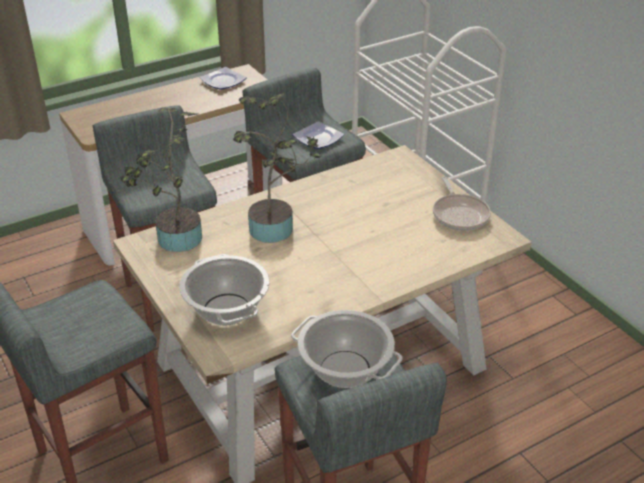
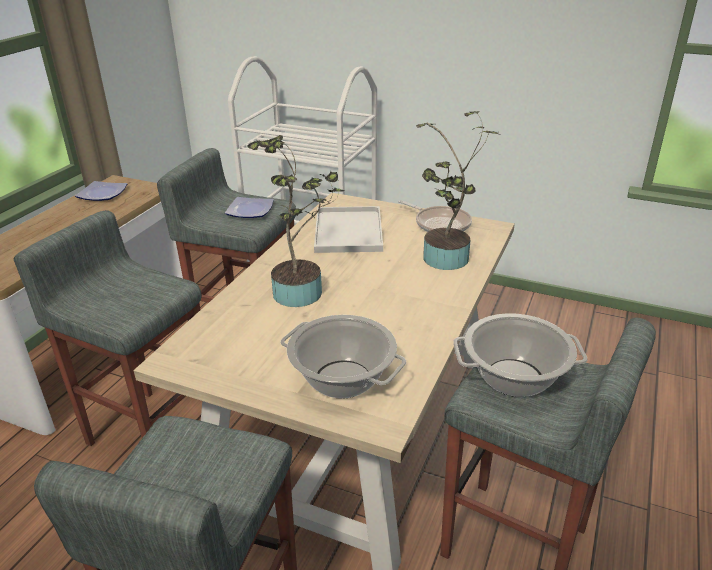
camera: 35 degrees left, 5 degrees down
potted plant [120,108,202,252] -> potted plant moved to [416,111,500,270]
none -> white tray [314,206,383,253]

